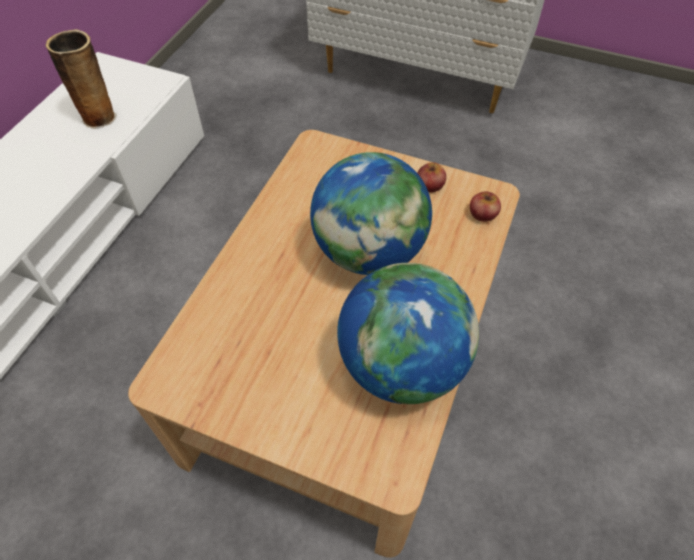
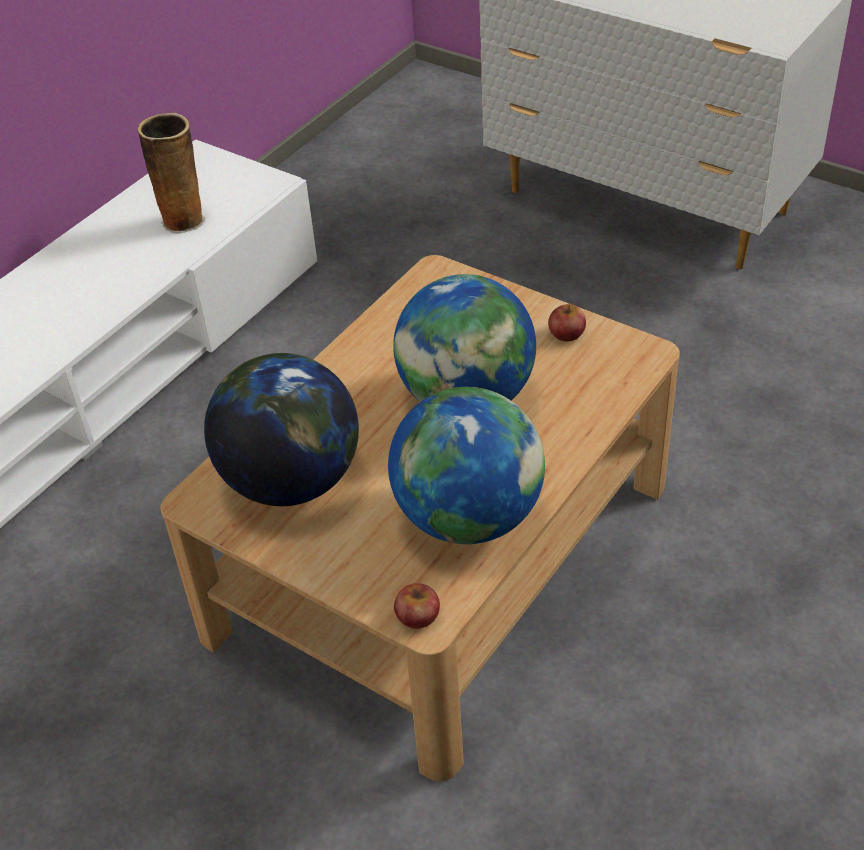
camera: 15 degrees right, 10 degrees down
apple [470,192,501,222] -> apple moved to [394,583,440,629]
none -> globe [204,353,359,506]

